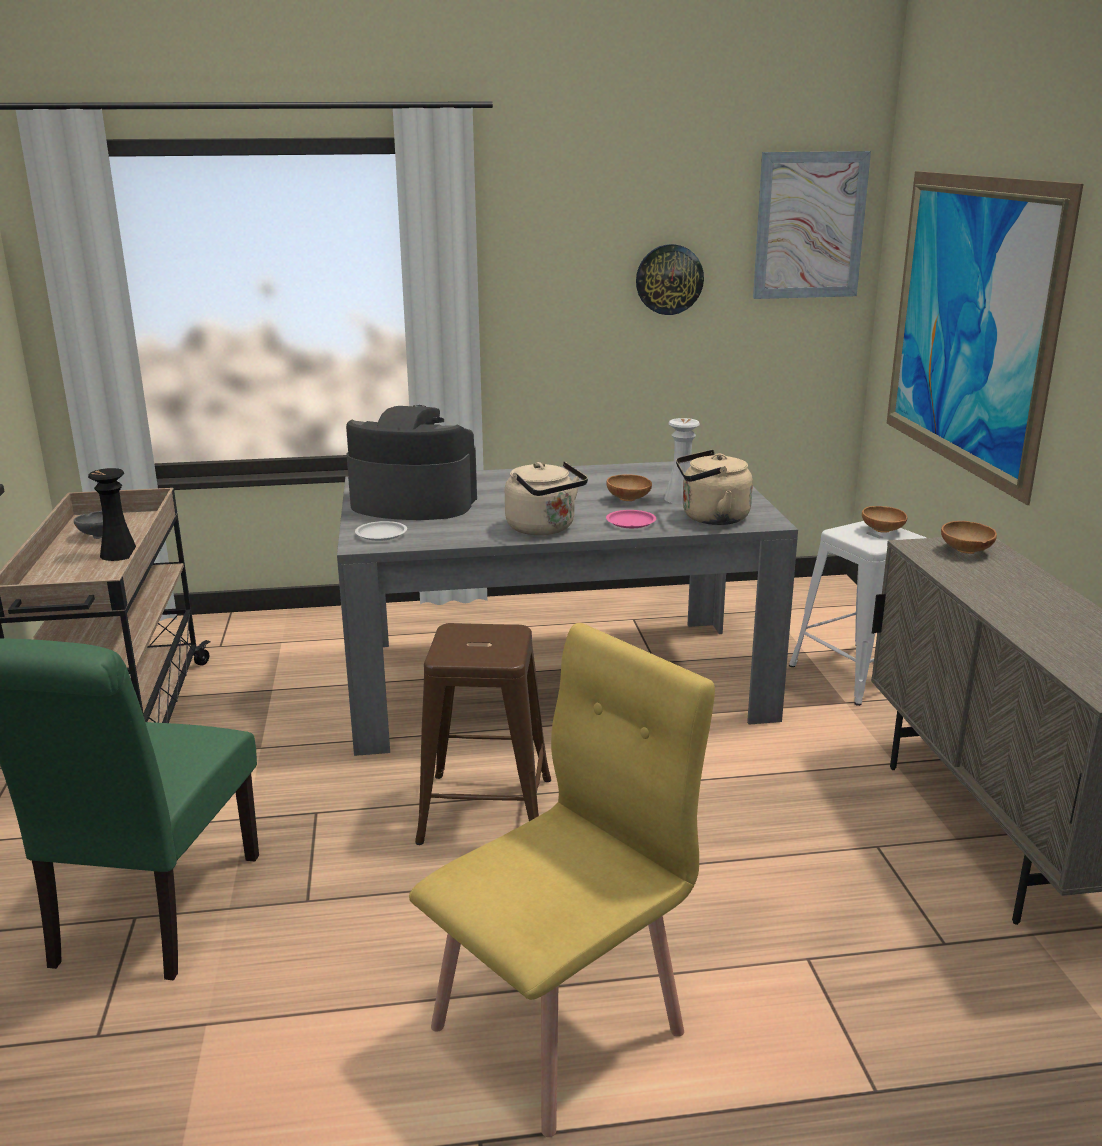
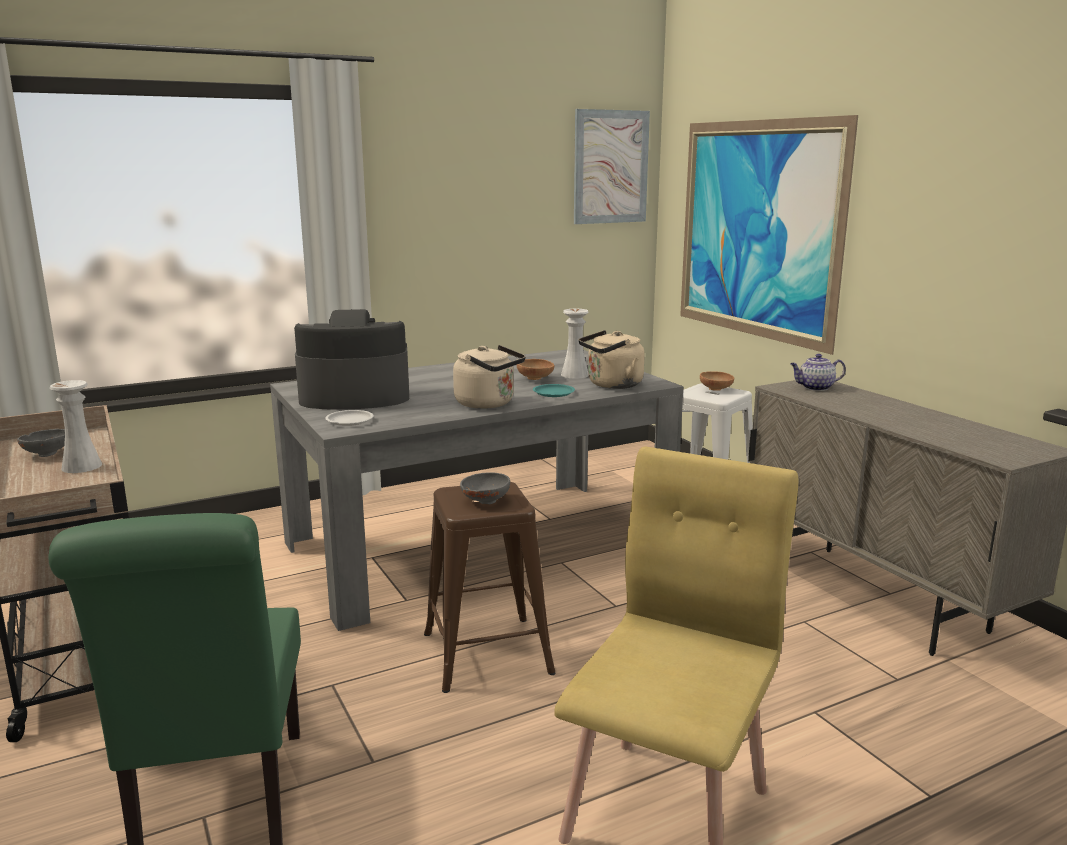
camera: 20 degrees left, 5 degrees down
black vase [88,468,136,561] -> white vase [50,380,102,473]
pink plate [606,510,656,528] -> turquoise plate [533,384,575,397]
wall clock [636,244,704,315] -> none
brown bowl [941,521,997,554] -> teapot [790,354,846,391]
none -> grey bowl [460,472,510,504]

